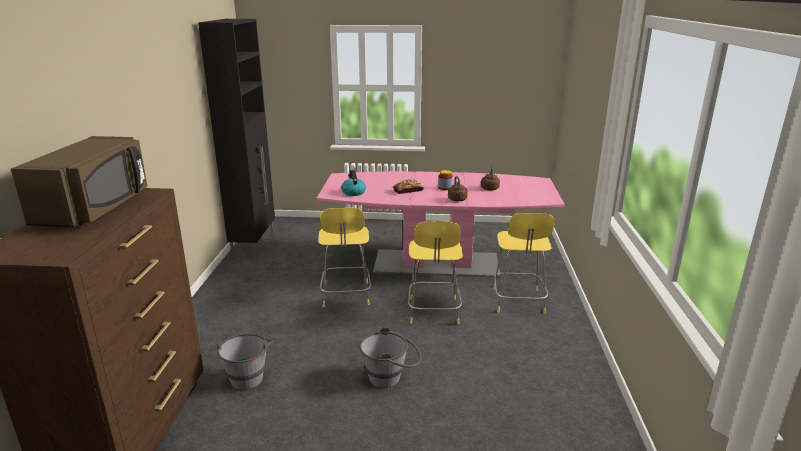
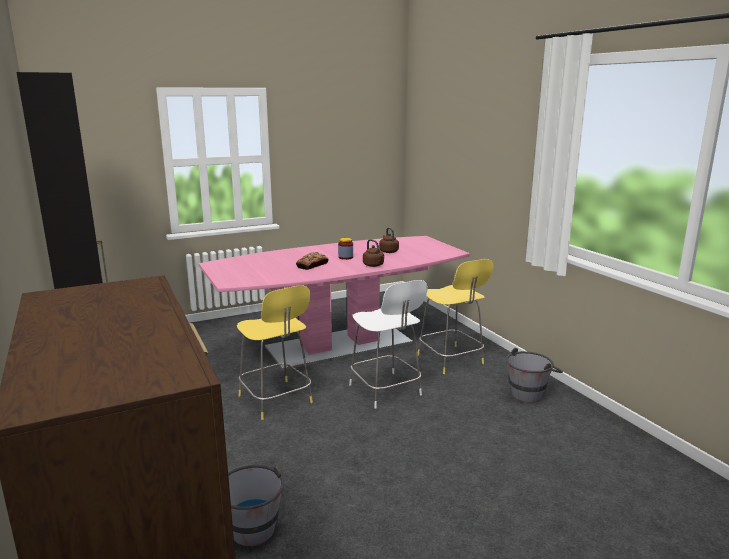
camera: 30 degrees left, 5 degrees down
brown microwave [11,136,148,227] -> none
kettle [341,170,366,196] -> none
grey bucket [359,327,422,388] -> grey bucket moved to [506,348,563,403]
yellow stool [408,221,463,324] -> white stool [349,280,428,409]

